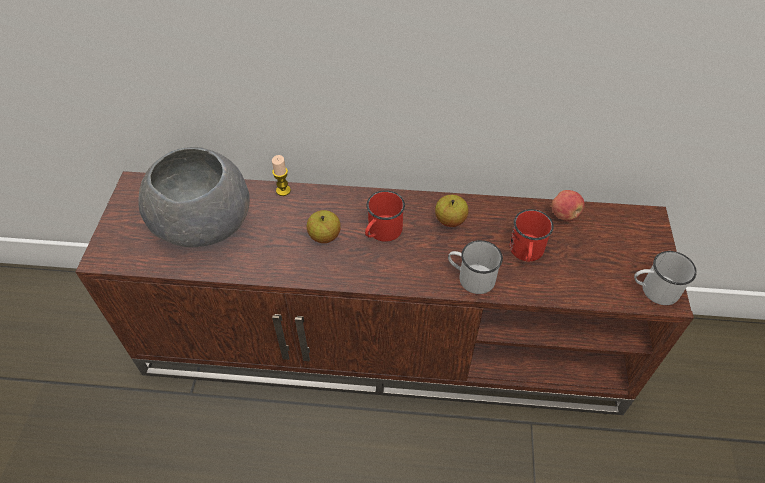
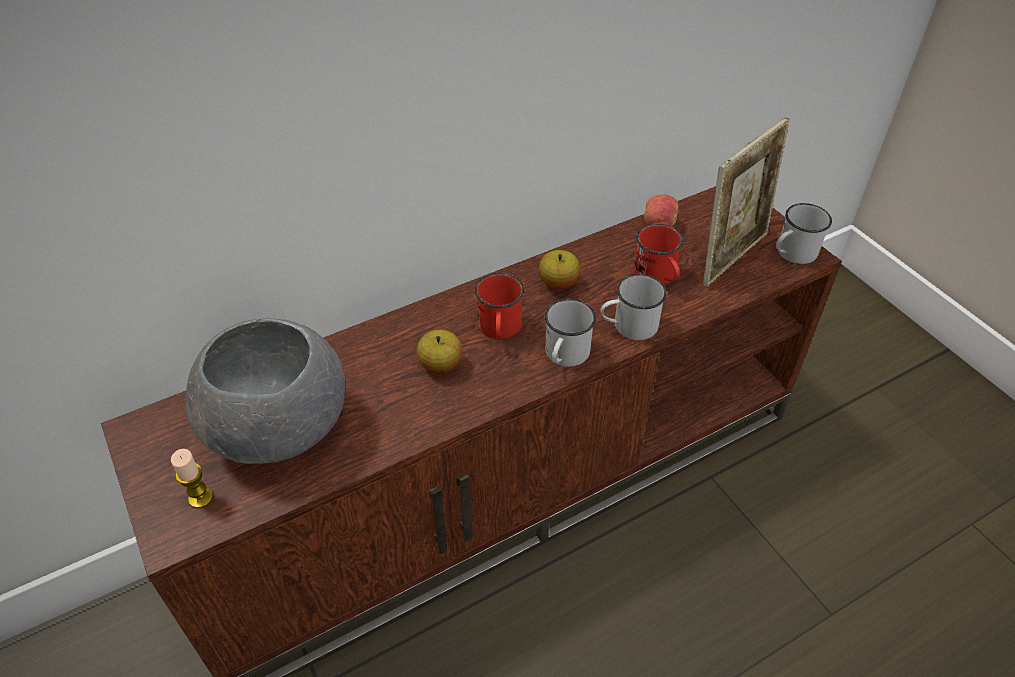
camera: 35 degrees left, 5 degrees down
candle [272,155,291,196] -> candle moved to [171,449,213,509]
none -> white mug [545,299,596,367]
none -> picture frame [703,117,790,287]

